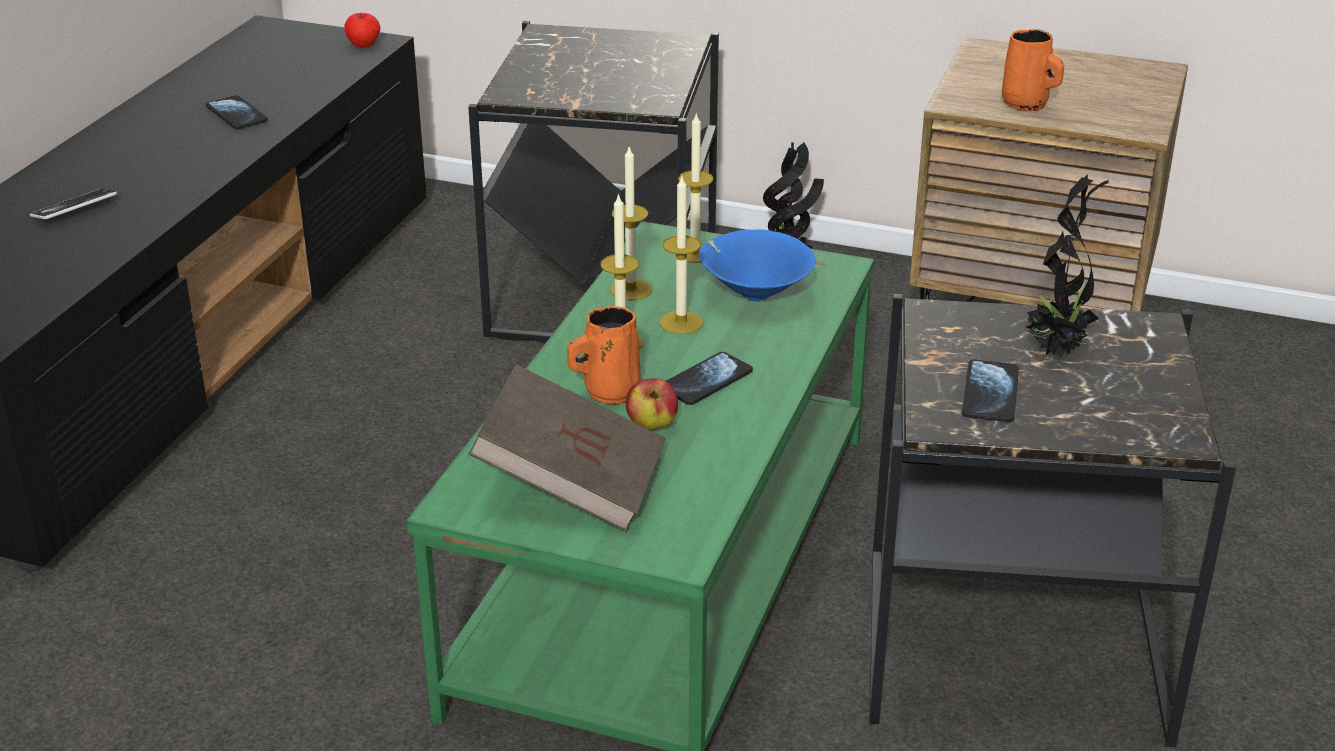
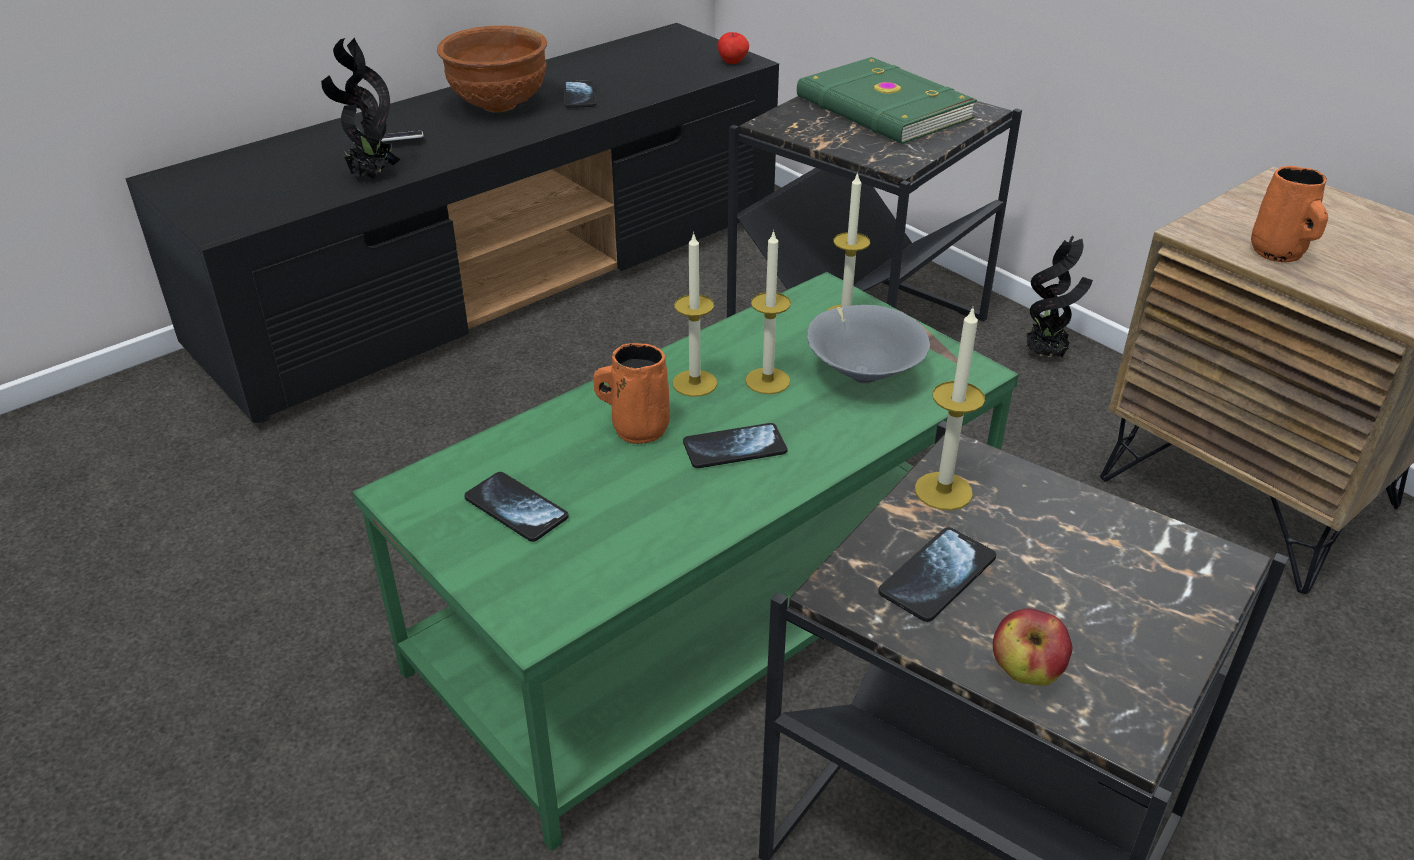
camera: 30 degrees right, 5 degrees up
brown book [469,364,666,532] -> phone [464,472,569,542]
candle [610,147,652,300] -> candle moved to [915,308,985,510]
apple [626,378,678,430] -> apple moved to [993,609,1073,686]
blue bowl [699,229,816,302] -> grey bowl [807,305,930,384]
potted plant [1026,174,1109,357] -> potted plant moved to [321,38,401,179]
none -> brown bowl [437,26,547,113]
none -> green book [797,57,977,144]

